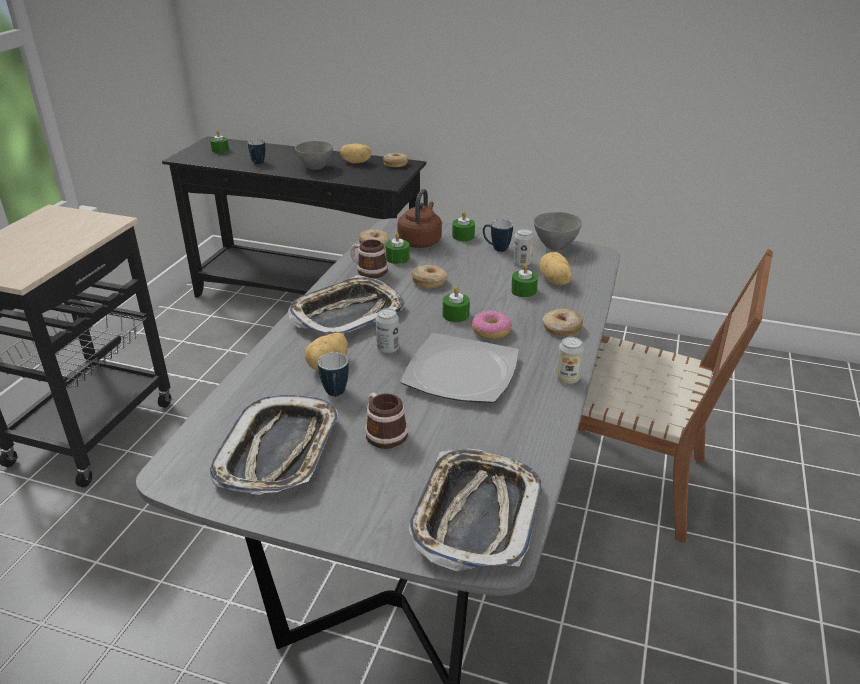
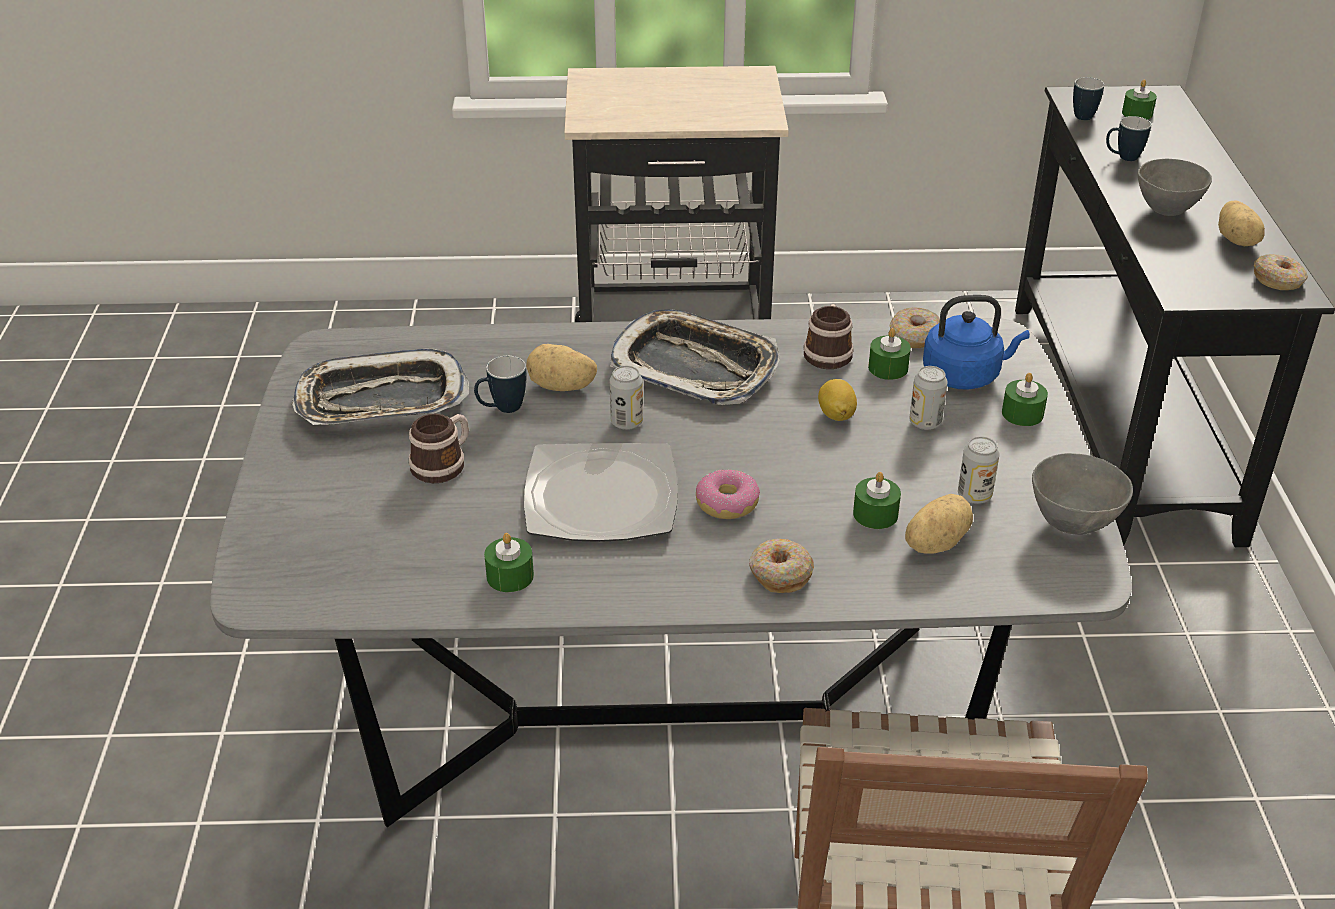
camera: 70 degrees right, 5 degrees up
brown kettle [397,189,442,248] -> blue kettle [923,295,1030,390]
tray [409,448,542,571] -> none
donut [411,265,448,288] -> lemon [818,379,857,421]
green candle [443,287,470,322] -> green candle moved to [484,533,534,592]
mug [483,219,513,252] -> mug moved to [1073,77,1104,120]
can [556,337,584,384] -> can moved to [909,366,948,430]

